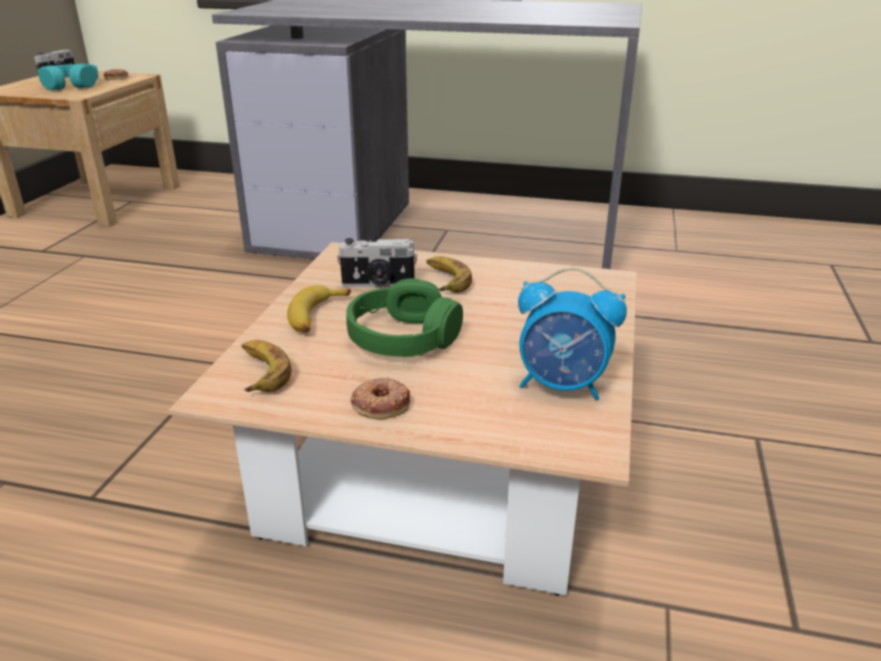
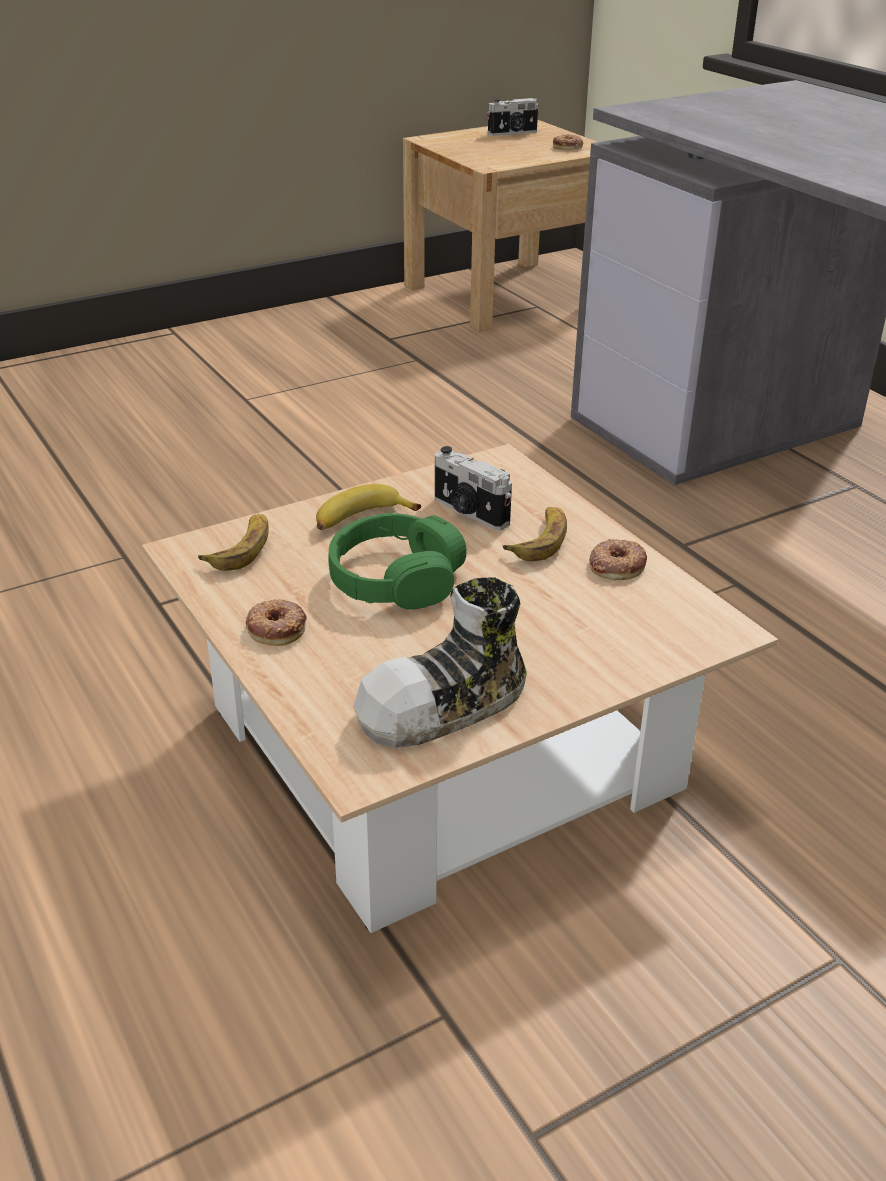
camera: 45 degrees right, 5 degrees up
turquoise headphones [38,64,99,90] -> none
alarm clock [518,267,627,400] -> shoe [354,577,527,748]
none -> donut [589,539,647,580]

